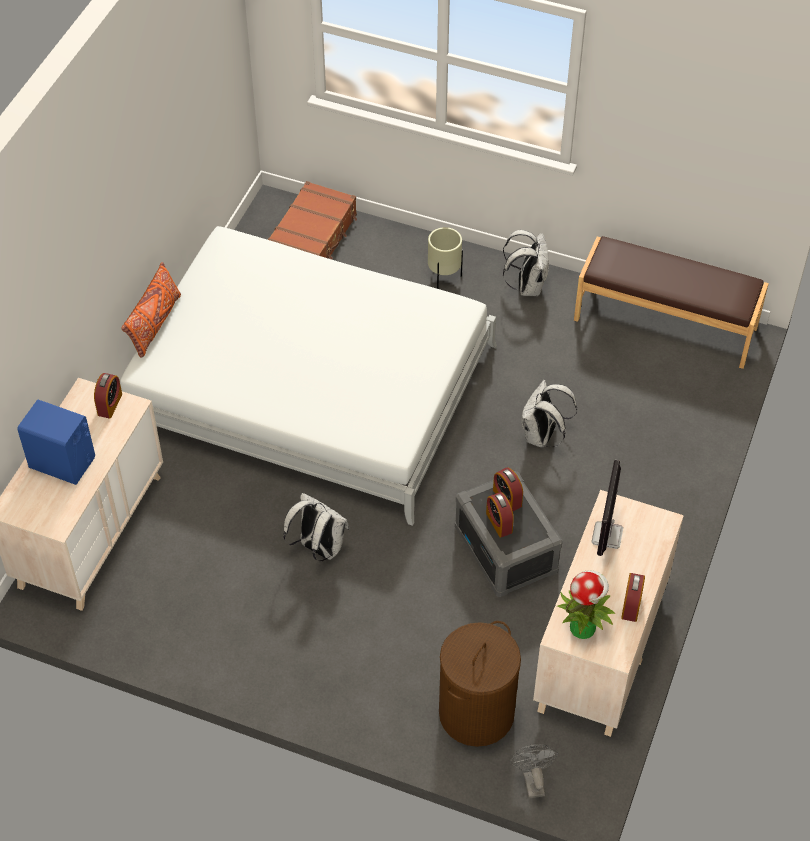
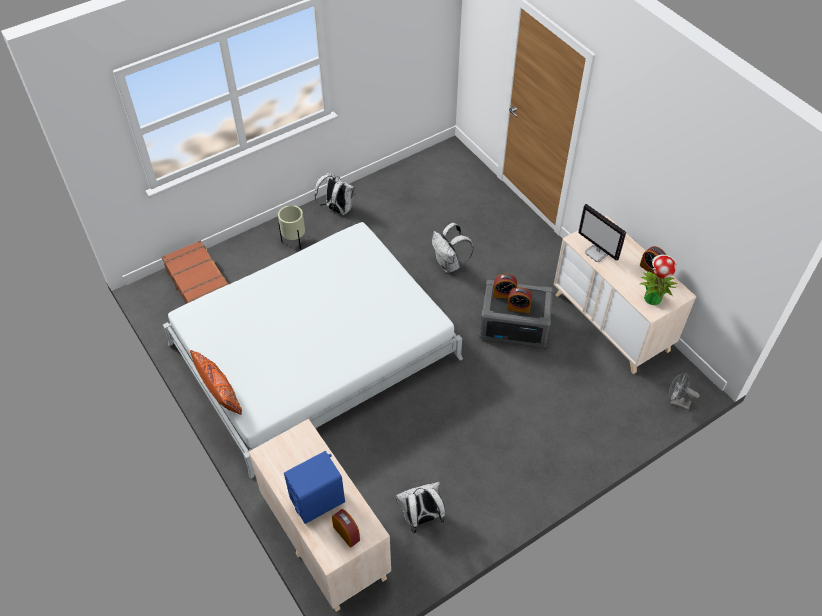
camera: 55 degrees left, 0 degrees up
alarm clock [94,373,122,419] -> alarm clock moved to [332,509,360,548]
white backpack [283,493,349,561] -> white backpack moved to [396,482,445,533]
brown laundry basket [439,621,521,747] -> none
brown bench [574,236,769,369] -> none

